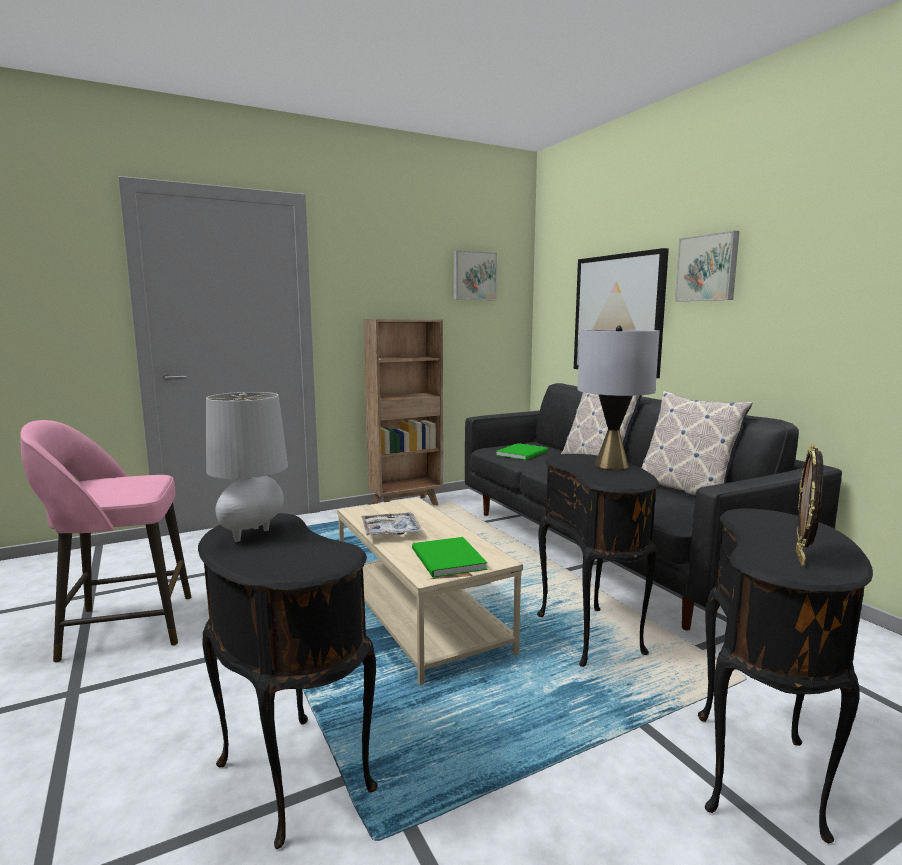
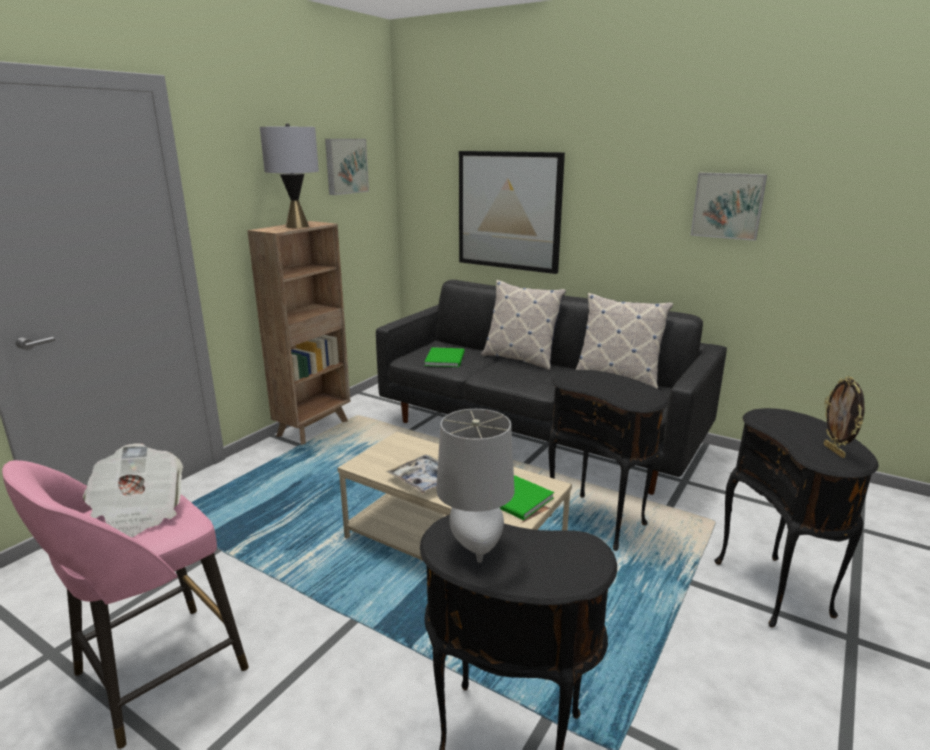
camera: 30 degrees left, 10 degrees up
grey table lamp [577,325,660,470] -> grey table lamp moved to [260,123,319,228]
picture [675,231,739,301] -> picture moved to [690,173,767,241]
none -> newspaper [83,443,183,538]

